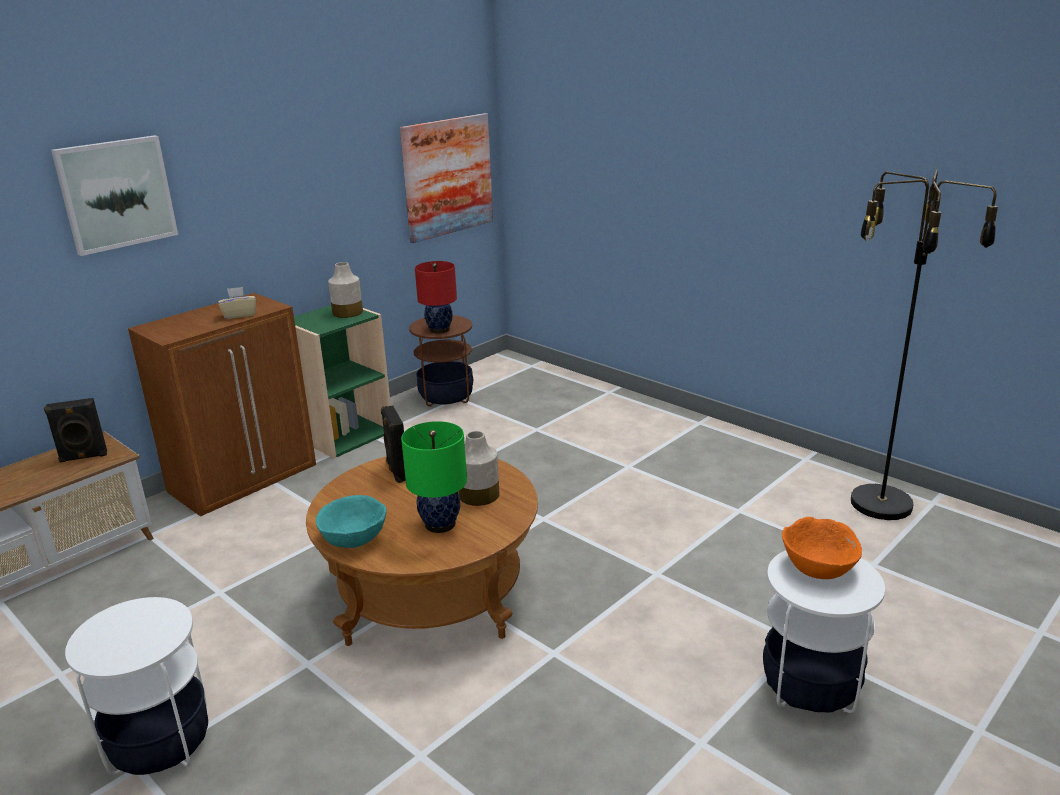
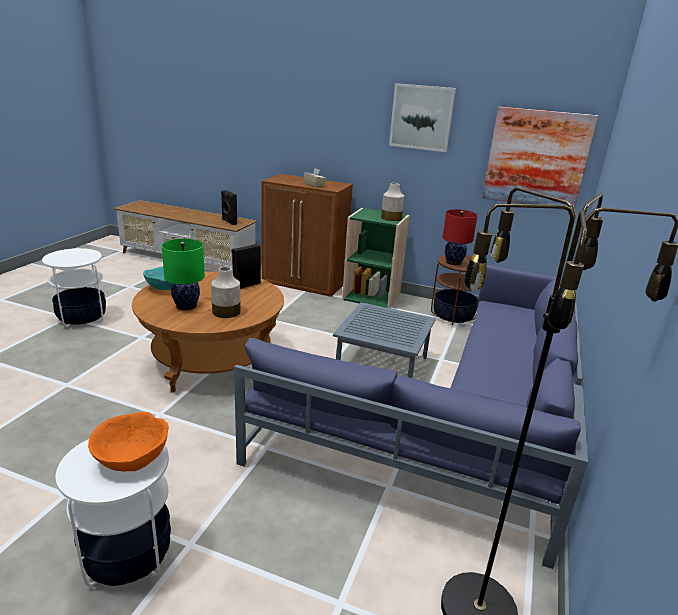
camera: 65 degrees right, 0 degrees up
picture [51,135,178,256] -> picture moved to [389,83,456,152]
none -> blue sofa [234,265,588,569]

